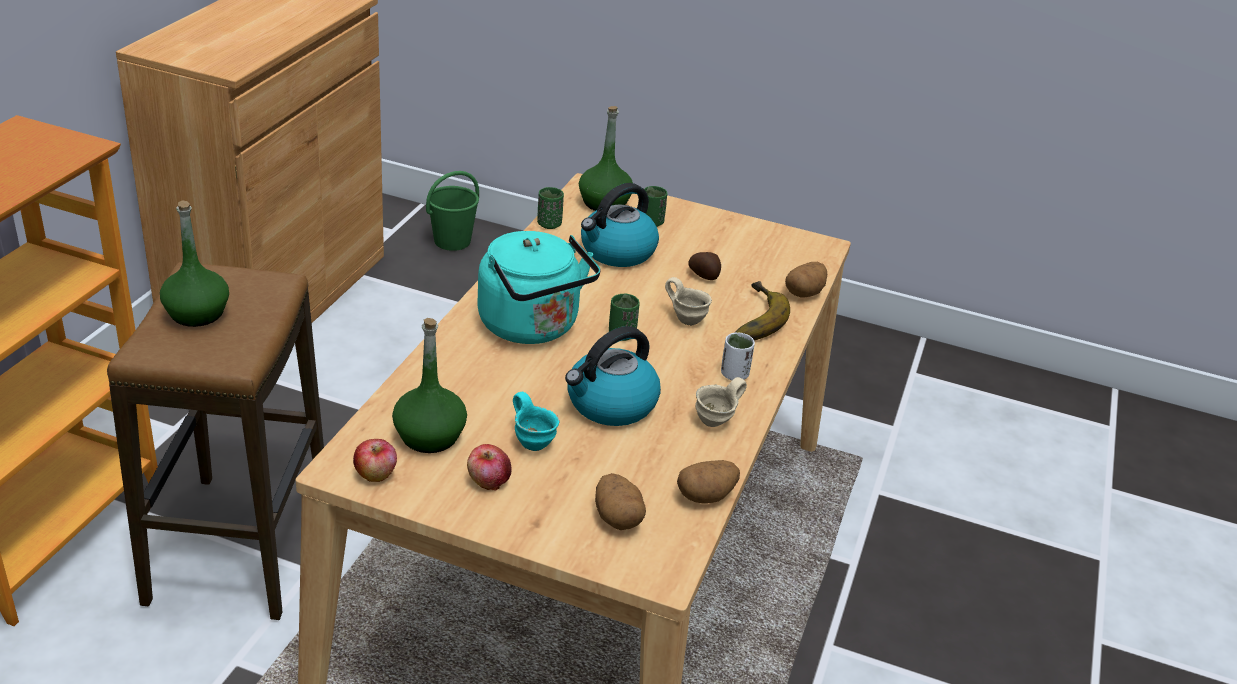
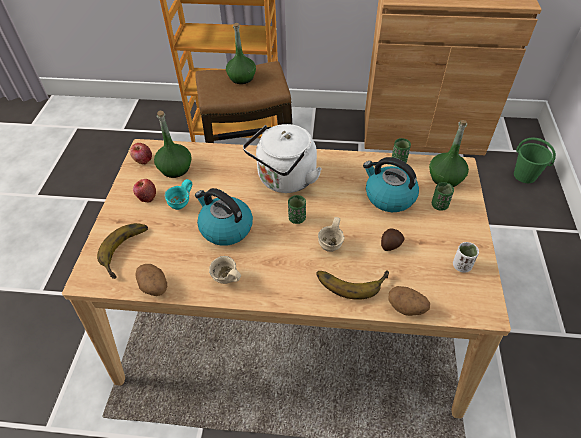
camera: 80 degrees right, 15 degrees up
turquoise kettle [477,231,600,344] -> white kettle [243,124,322,193]
potato [595,473,646,530] -> banana [97,223,148,279]
white cup [721,332,755,380] -> white cup moved to [453,242,479,273]

